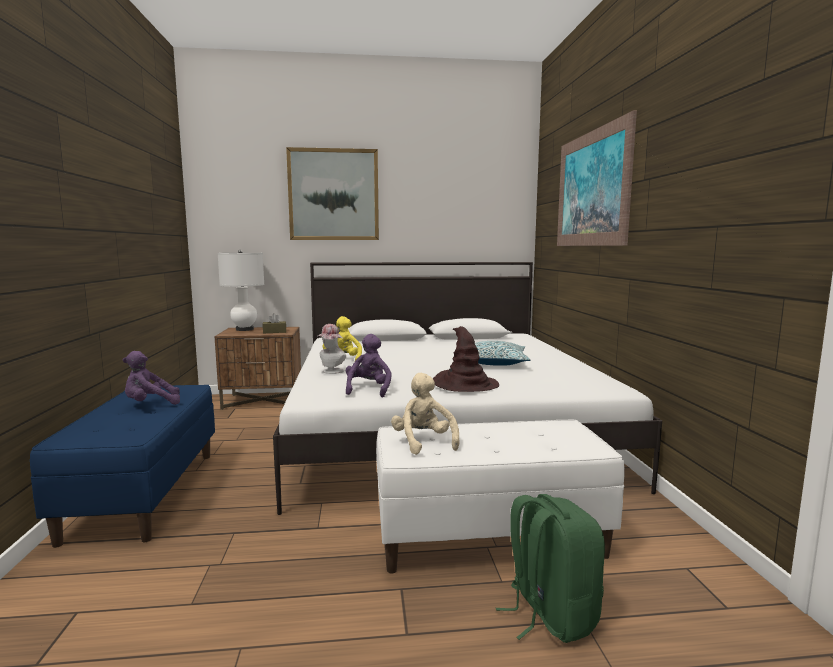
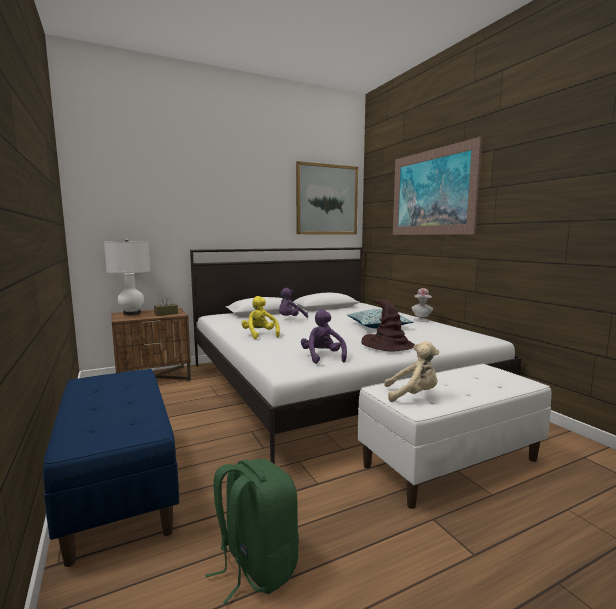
camera: 20 degrees left, 0 degrees up
purple plush toy [122,351,180,405] -> purple plush toy moved to [279,288,308,318]
picture [286,147,379,240] -> picture moved to [296,161,358,235]
hat [317,324,346,374] -> hat moved to [412,288,433,322]
beige plush toy [391,373,459,455] -> beige plush toy turned 135 degrees clockwise [384,341,439,402]
green backpack [496,494,605,643] -> green backpack moved to [205,459,299,604]

